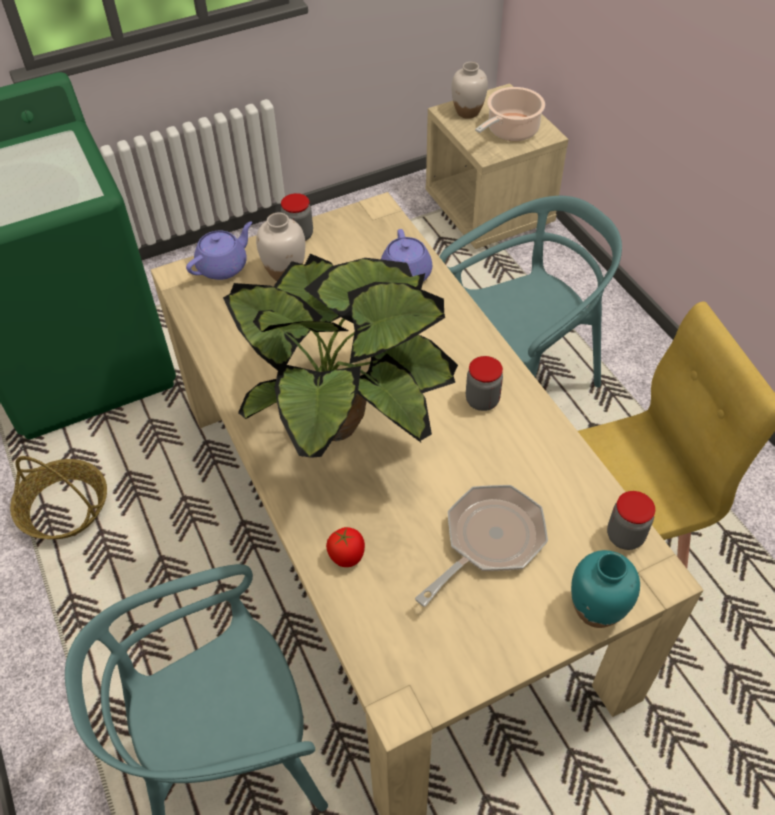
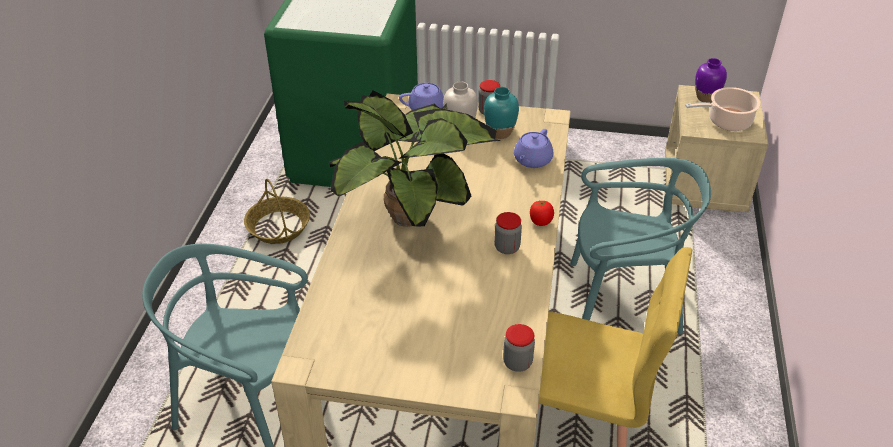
camera: 35 degrees right, 10 degrees down
tomato [326,527,365,567] -> tomato moved to [530,200,554,226]
frying pan [415,485,548,607] -> none
white vase [452,62,488,119] -> purple vase [695,58,727,103]
turquoise vase [571,550,640,628] -> turquoise vase moved to [484,87,519,139]

